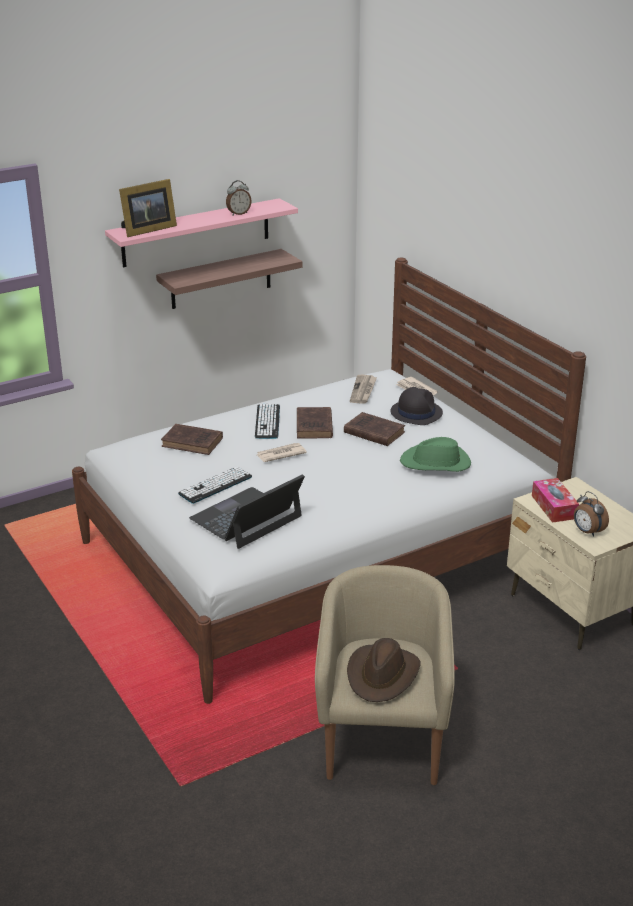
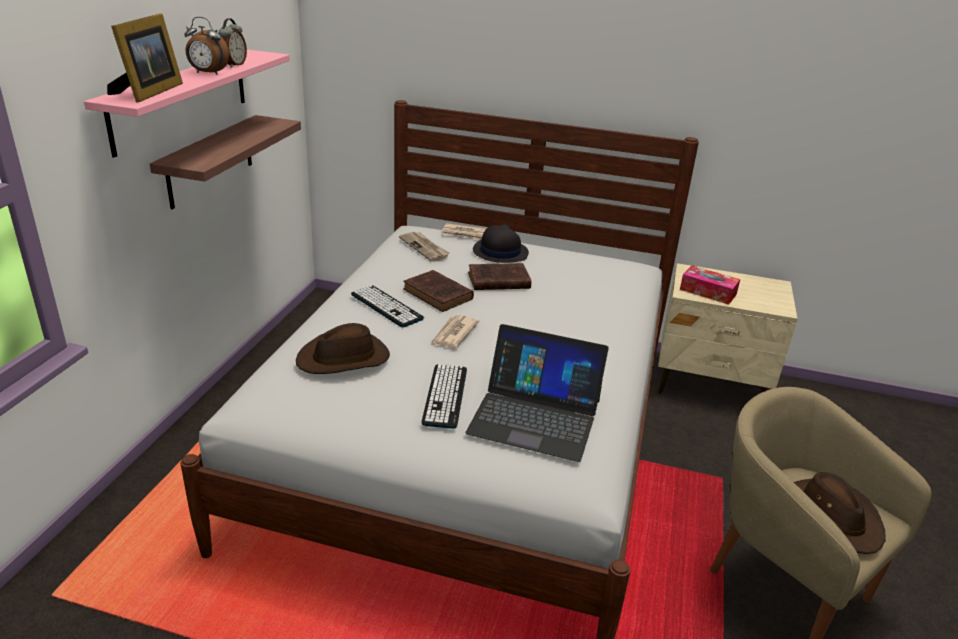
camera: 45 degrees left, 0 degrees up
brown book [161,424,223,455] -> brown hat [296,323,390,374]
laptop [189,474,305,549] -> laptop turned 75 degrees counterclockwise [465,324,609,462]
green hat [400,437,471,472] -> none
alarm clock [574,491,609,537] -> alarm clock moved to [184,17,229,75]

